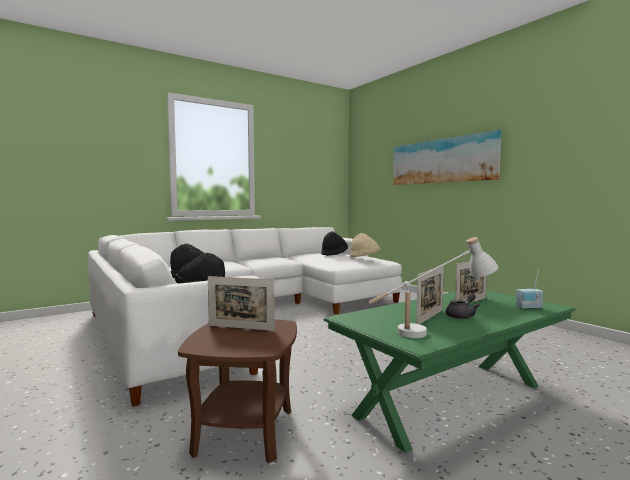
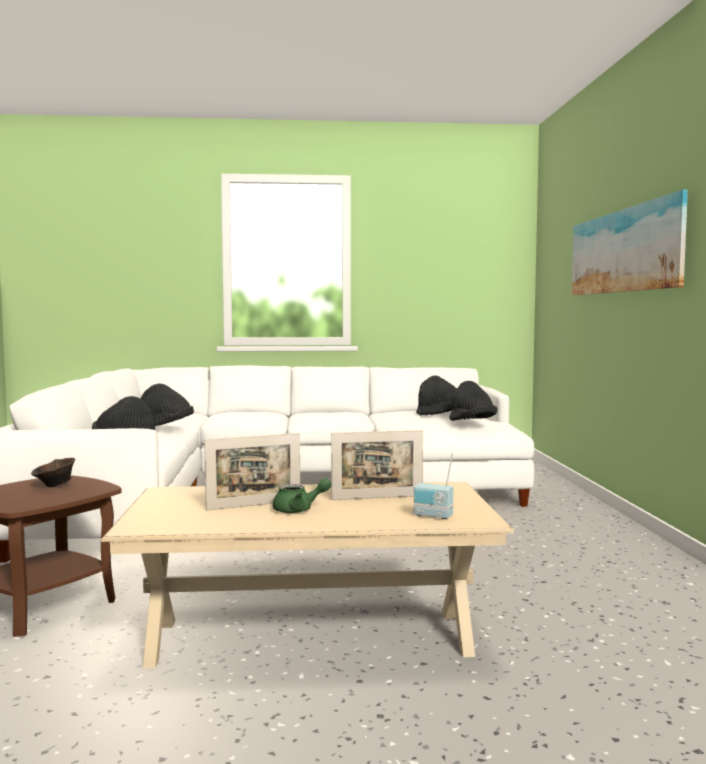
camera: 30 degrees right, 0 degrees up
picture frame [208,276,275,331] -> brown bowl [31,458,75,487]
green coffee table [323,290,576,453] -> beige coffee table [101,482,514,669]
beige hat [350,233,381,257] -> black hat [449,381,497,421]
white table lamp [368,237,498,338] -> none
grey teapot [446,293,480,319] -> green teapot [273,478,332,513]

